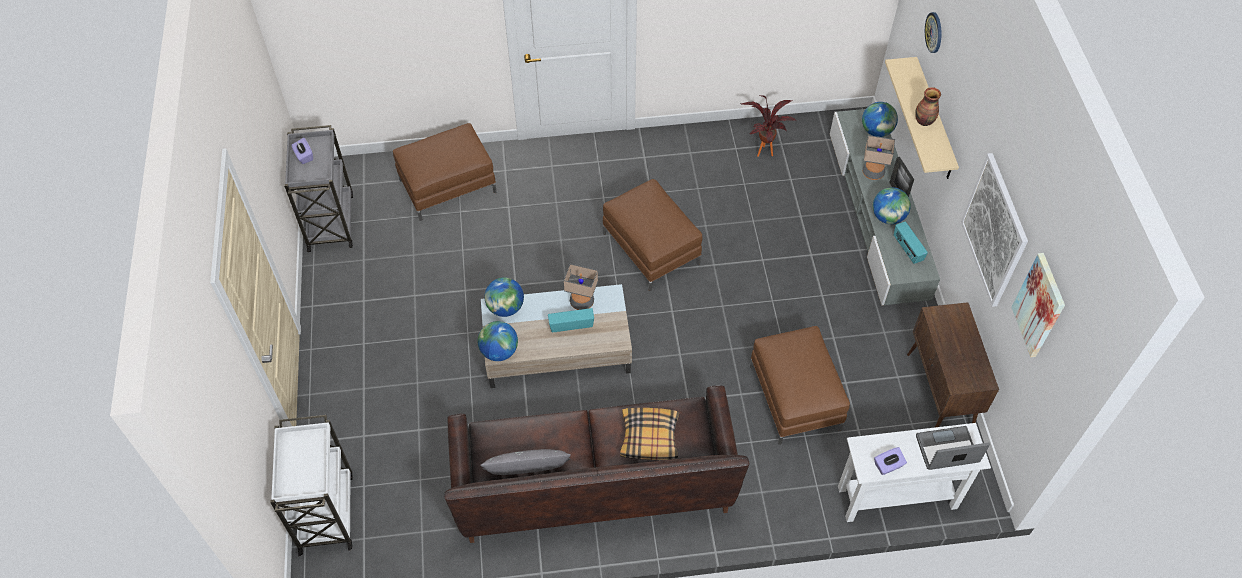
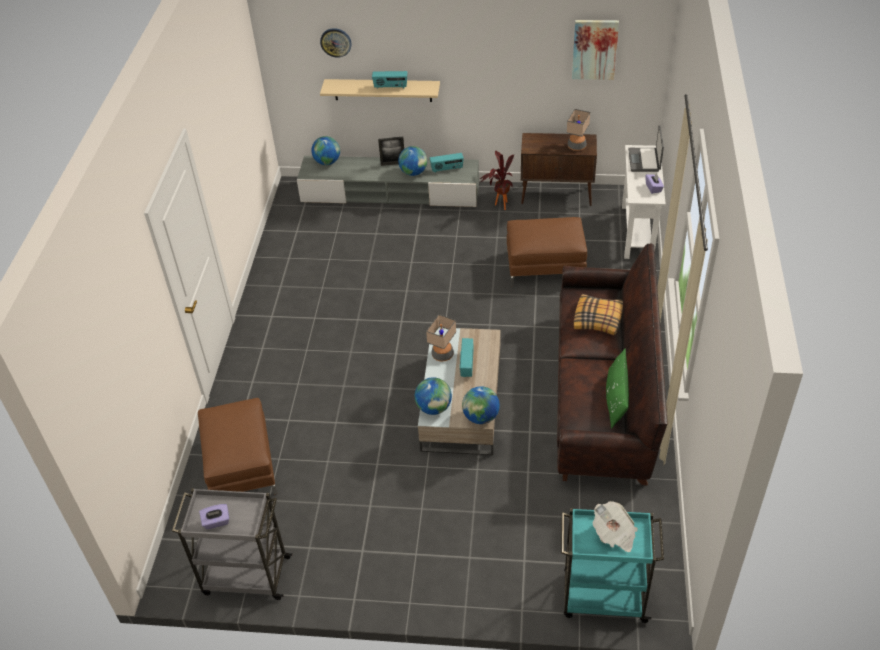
camera: 75 degrees left, 10 degrees down
white cart [270,415,353,556] -> turquoise cart [561,508,664,623]
grey pillow [480,449,571,475] -> green pillow [606,348,629,429]
brown ottoman [603,179,702,291] -> none
potted plant [740,95,796,157] -> potted plant moved to [480,151,514,210]
table lamp [862,135,895,180] -> table lamp moved to [567,109,590,151]
vase [915,87,941,126] -> radio [372,71,407,89]
picture [961,153,1028,307] -> none
none -> newspaper [593,501,638,552]

